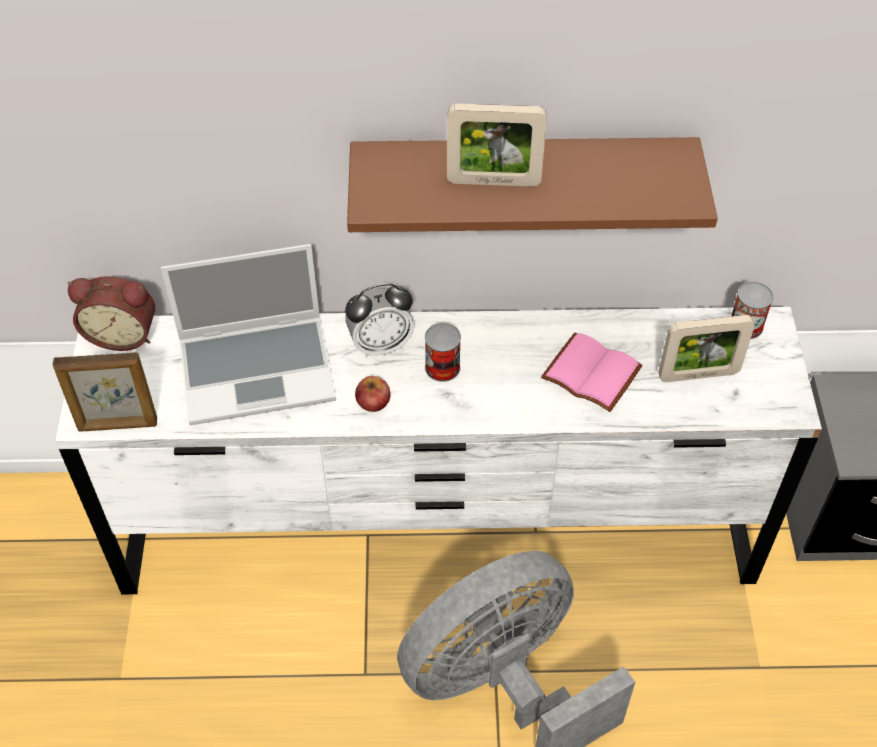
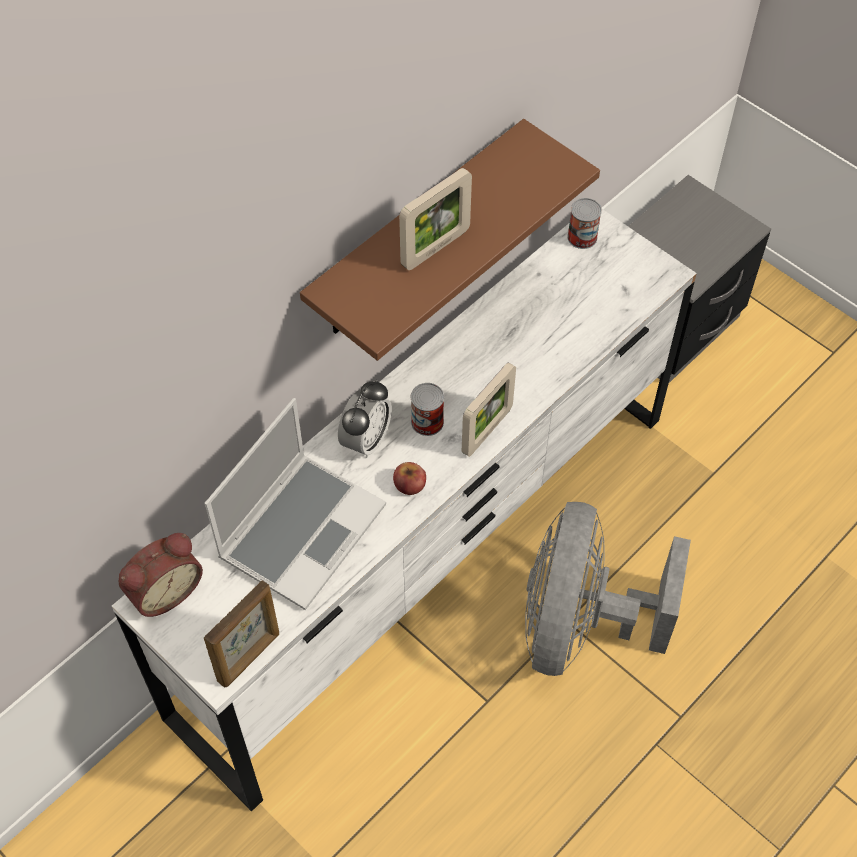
camera: 45 degrees left, 5 degrees up
pink book [541,332,643,412] -> none
picture frame [658,315,755,382] -> picture frame moved to [462,362,516,457]

